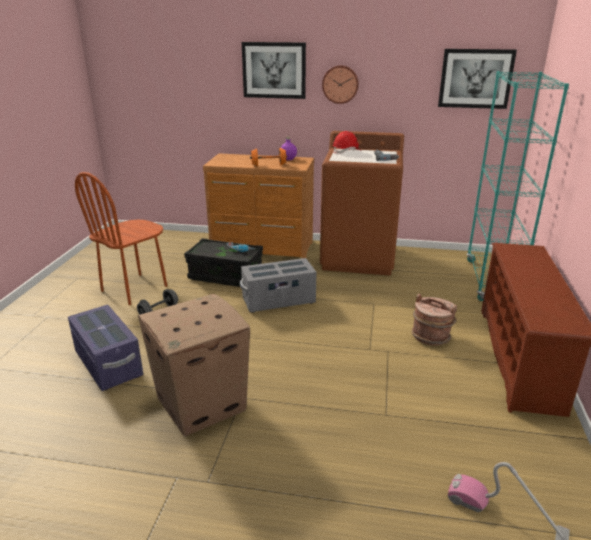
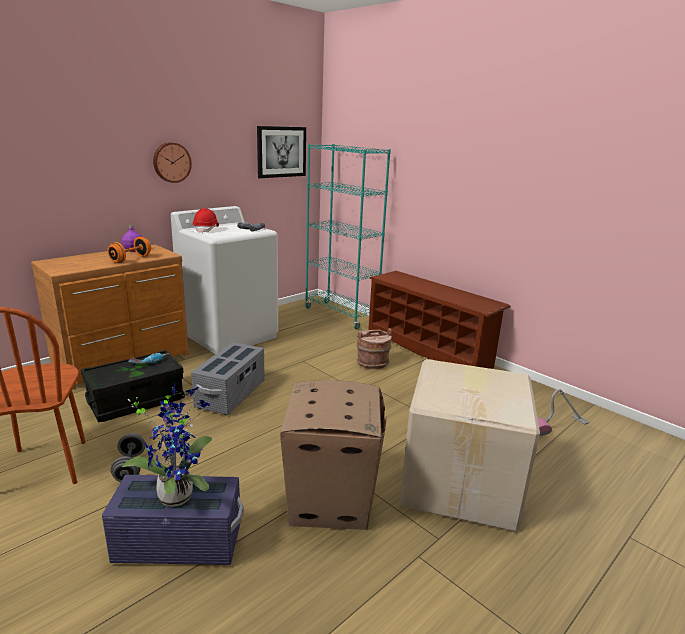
camera: 55 degrees left, 5 degrees down
picture [242,42,306,99] -> none
brown washing machine [320,131,404,275] -> white washing machine [171,206,278,354]
none -> potted plant [122,383,212,507]
none -> cardboard box [400,359,540,531]

